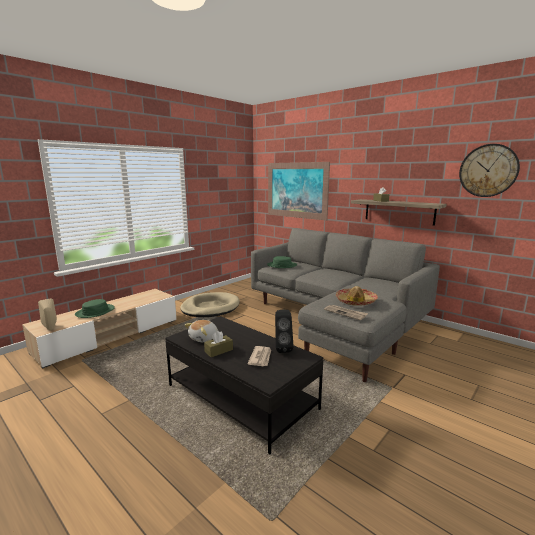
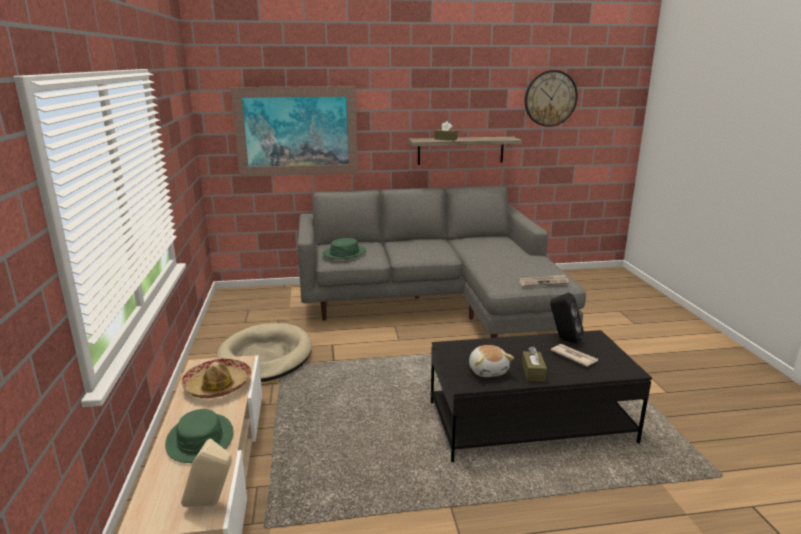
camera: 50 degrees left, 5 degrees up
hat [336,286,378,306] -> hat moved to [181,358,251,398]

